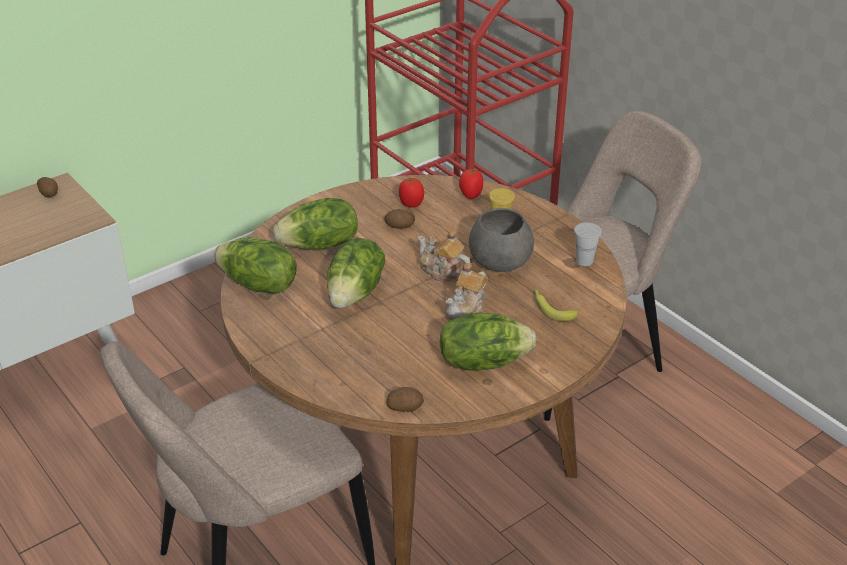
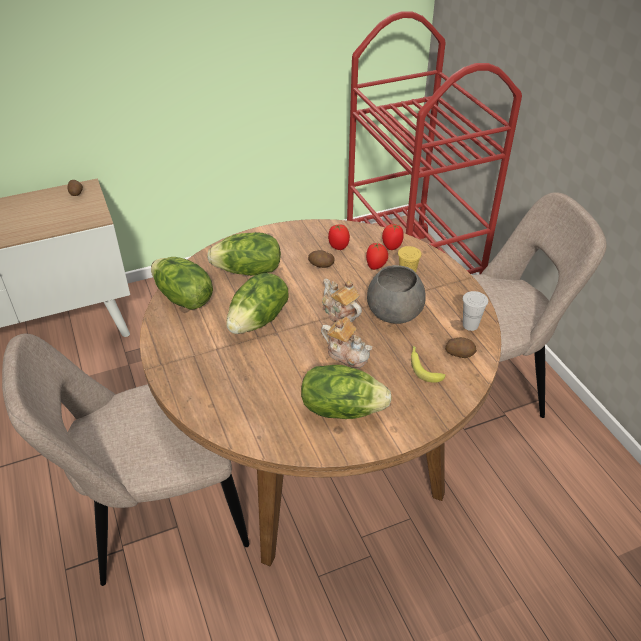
camera: 15 degrees right, 5 degrees up
potato [386,387,424,412] -> potato moved to [445,337,477,358]
teapot [445,263,488,320] -> teapot turned 105 degrees counterclockwise [321,317,372,368]
none -> tomato [366,243,388,270]

